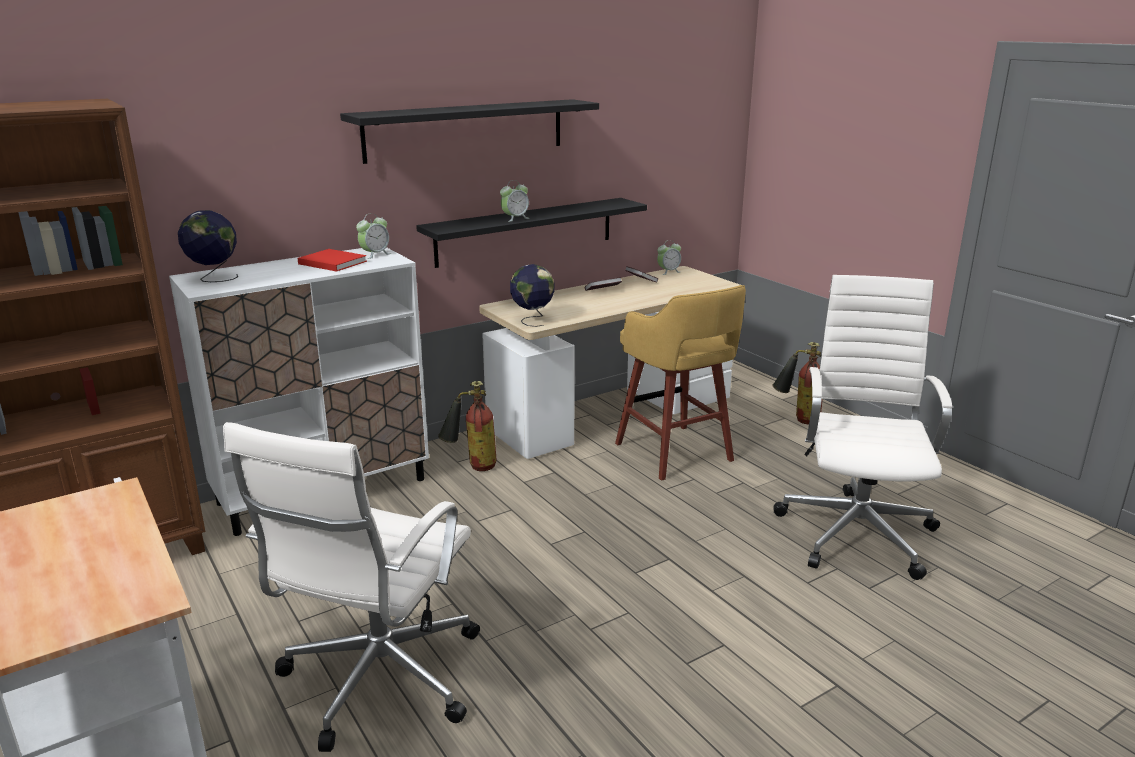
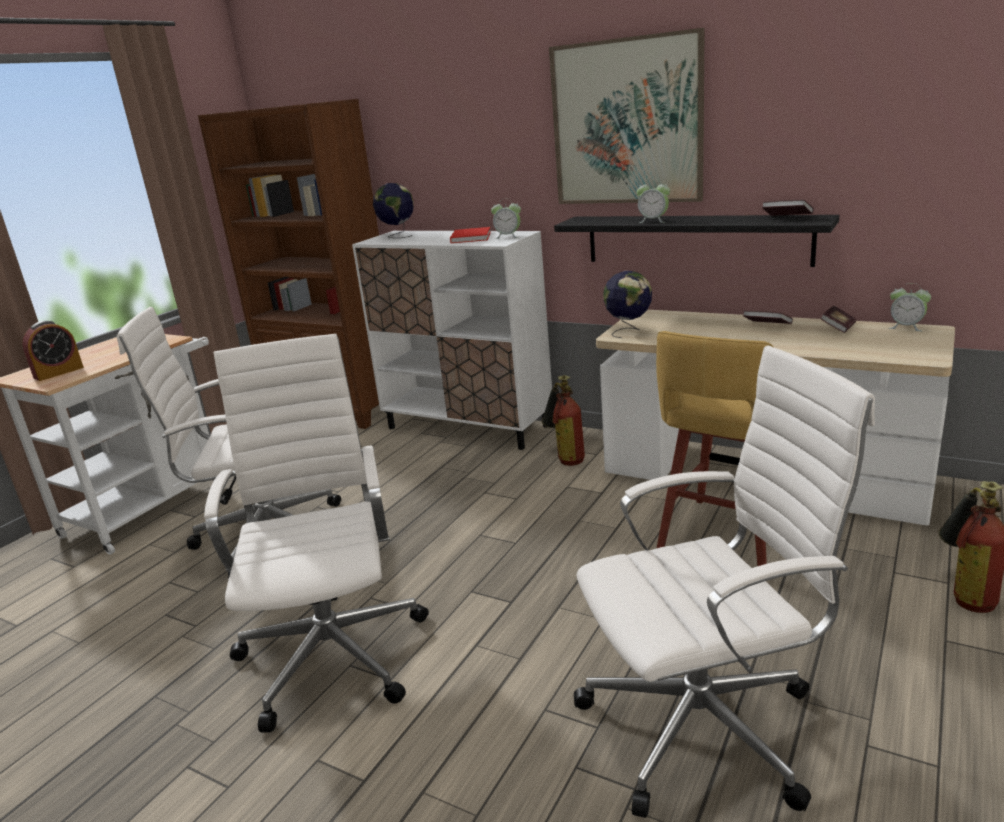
camera: 65 degrees right, 0 degrees up
black shelf [340,99,599,164] -> picture [549,28,705,204]
none -> alarm clock [22,321,84,381]
none -> white office chair [204,334,429,732]
none -> book [762,200,814,216]

